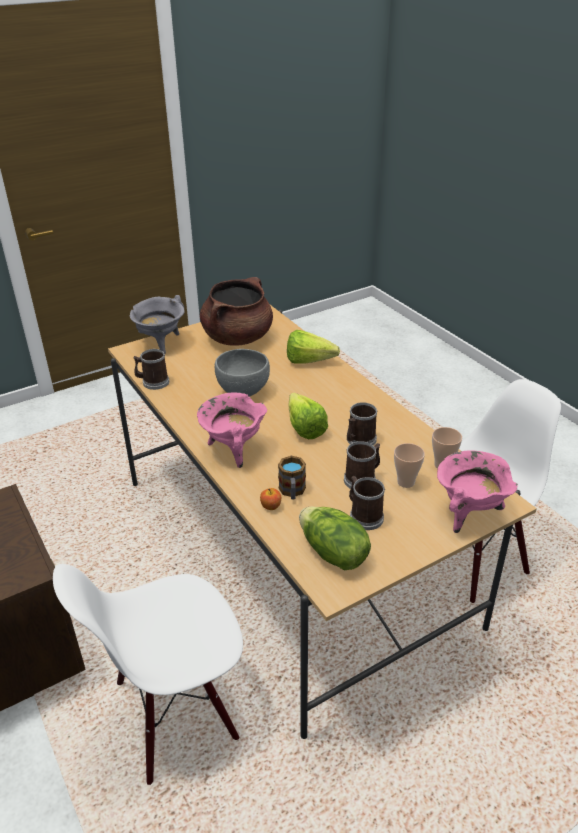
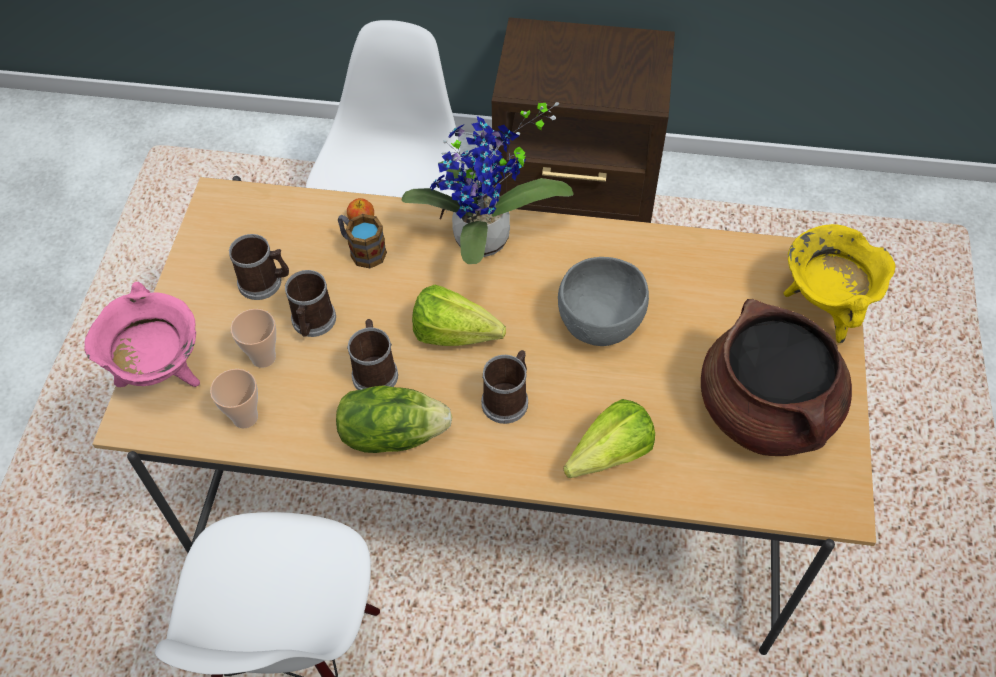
camera: 130 degrees right, 20 degrees up
grey cooking pot [130,295,185,354] -> yellow cooking pot [783,224,896,343]
mug [134,349,169,390] -> mug moved to [481,350,528,424]
pink cooking pot [197,392,267,468] -> potted plant [401,102,574,264]
lettuce [299,506,371,570] -> lettuce moved to [336,385,453,453]

